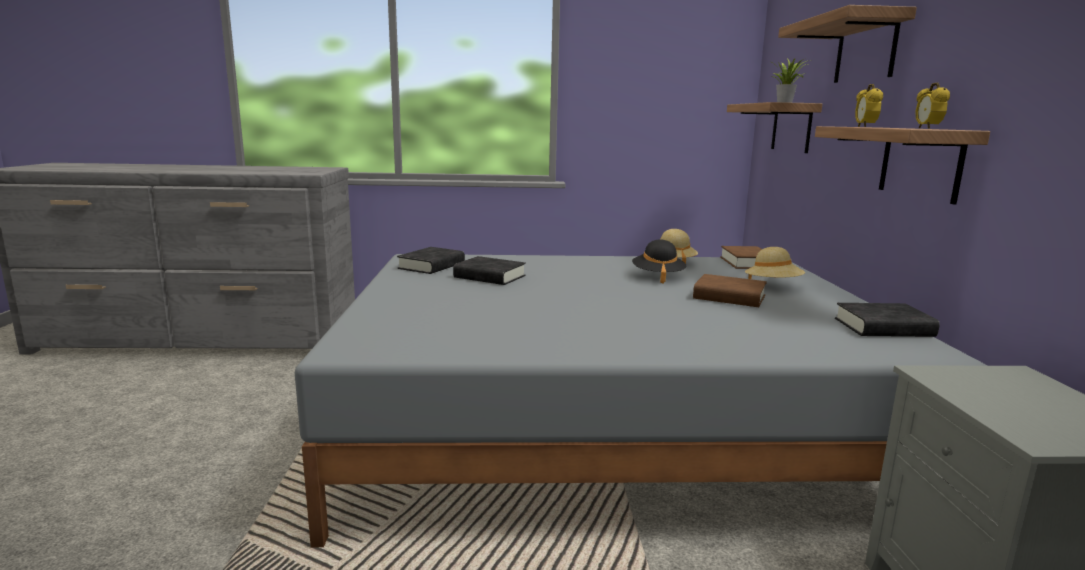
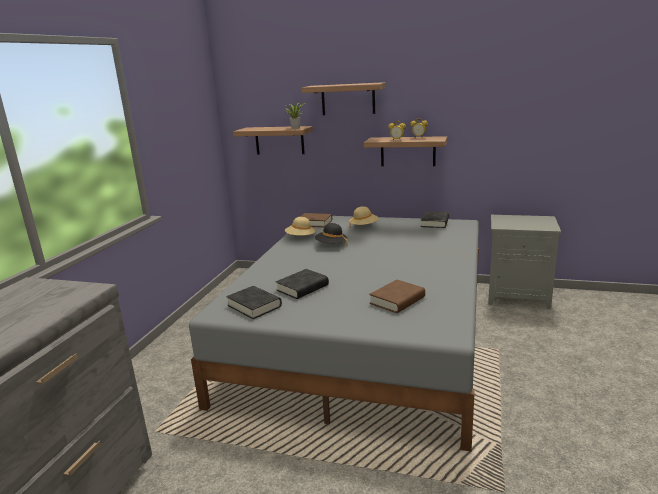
camera: 70 degrees left, 5 degrees up
brown book [693,274,767,307] -> brown book moved to [369,279,425,313]

